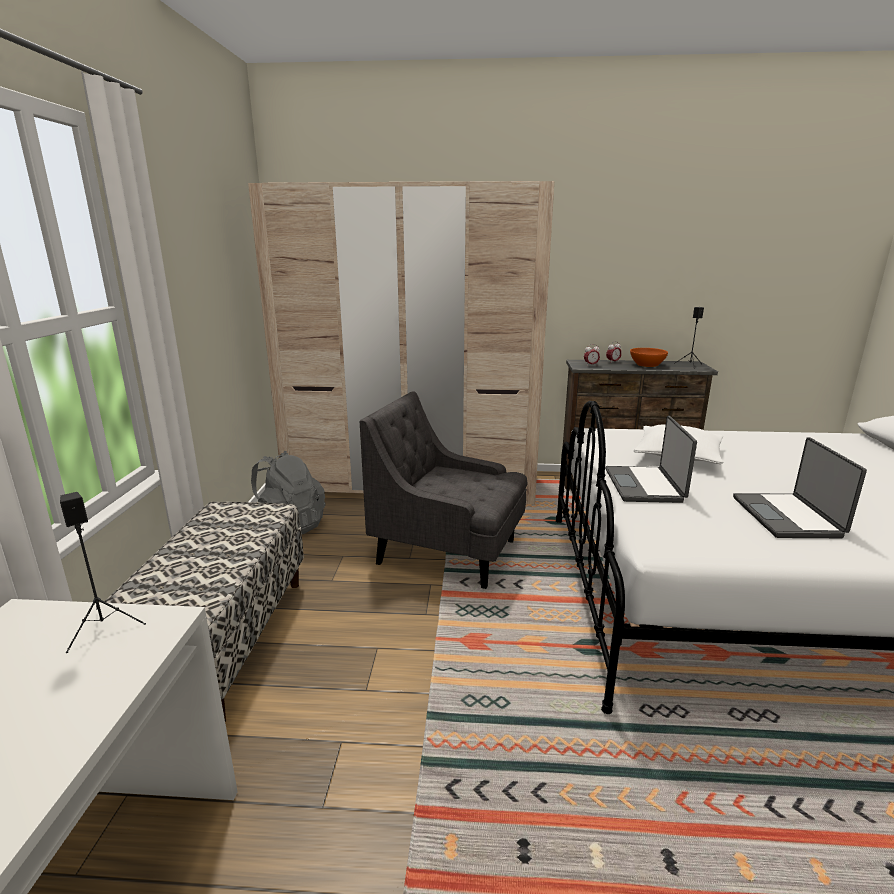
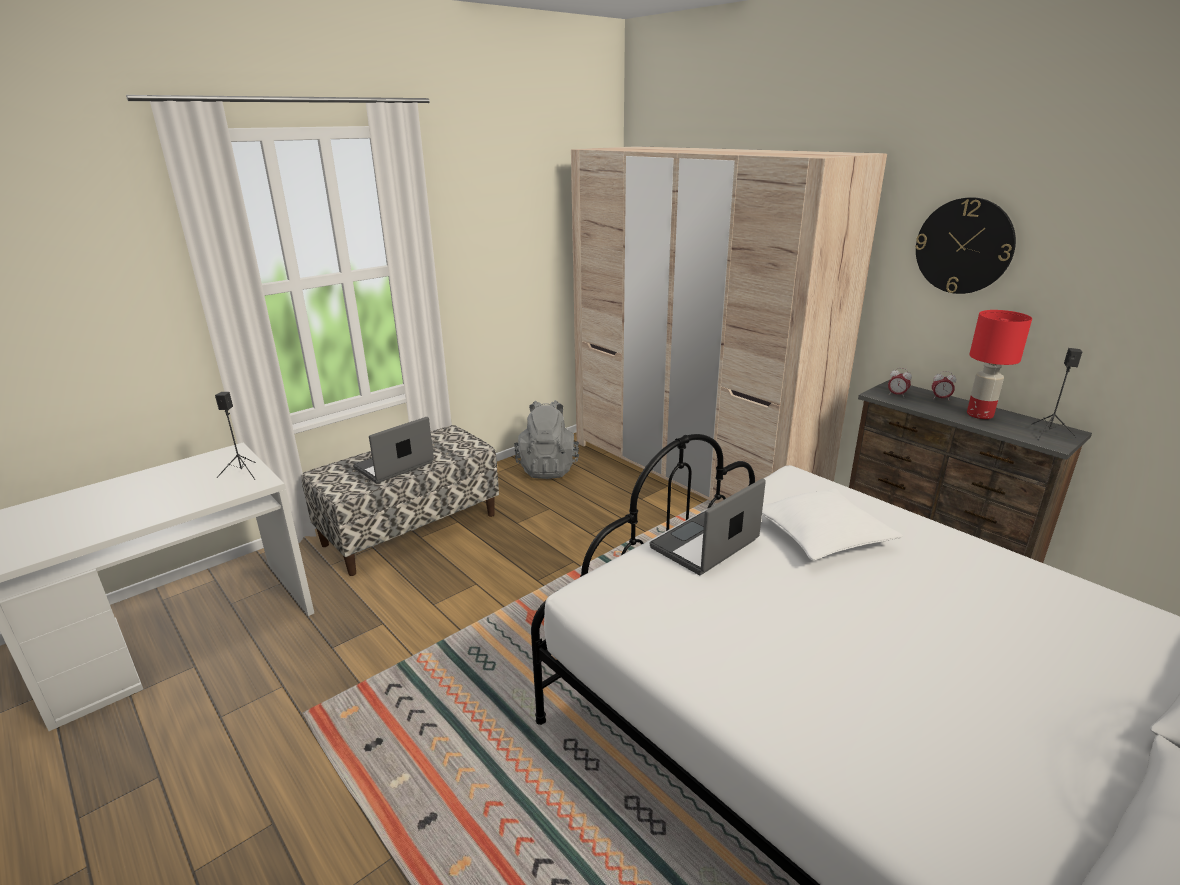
camera: 45 degrees right, 5 degrees up
grey armchair [360,392,527,589] -> none
orange bowl [630,348,668,367] -> red table lamp [967,310,1032,419]
laptop [733,437,867,538] -> laptop moved to [353,417,434,483]
none -> wall clock [915,197,1016,294]

